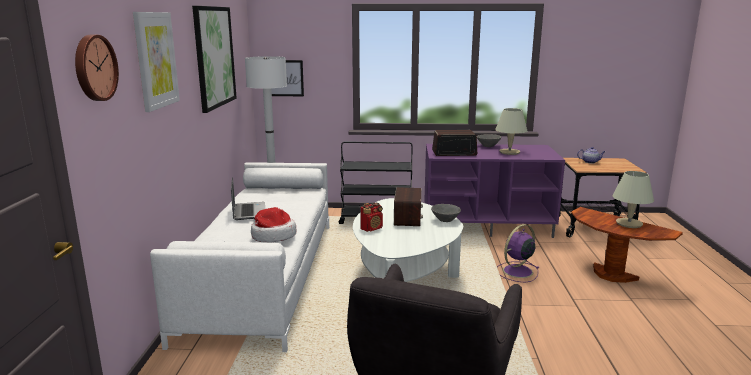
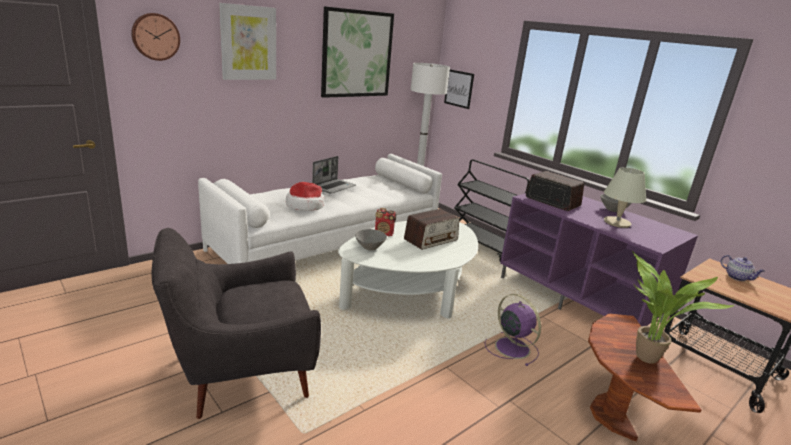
camera: 45 degrees right, 5 degrees up
grey bowl [431,204,461,222] -> grey bowl moved to [355,229,387,251]
purple fan [497,224,539,282] -> purple fan turned 45 degrees clockwise [485,294,541,366]
beige table lamp [613,171,654,228] -> potted plant [632,250,734,364]

